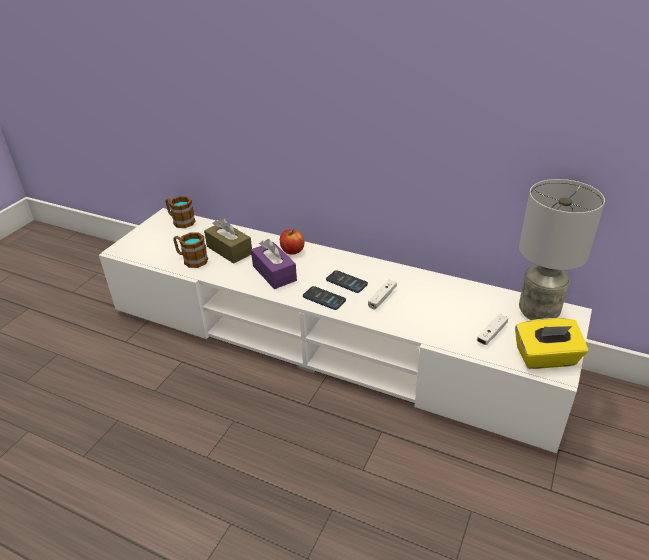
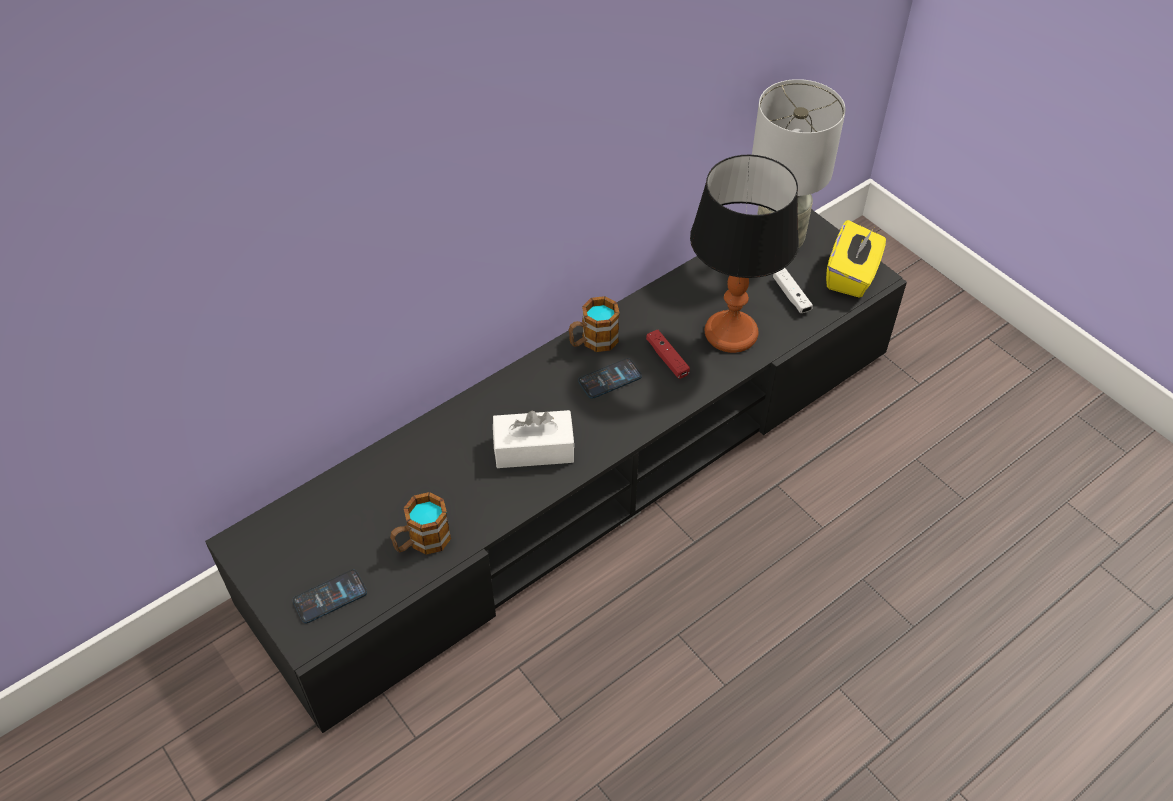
camera: 65 degrees left, 15 degrees up
white tv stand [99,208,592,453] -> black tv stand [205,209,907,733]
mug [165,196,195,228] -> mug moved to [569,296,620,352]
brown tissue box [204,217,252,264] -> none
purple tissue box [251,239,297,289] -> white tissue box [493,410,575,468]
apple [280,229,304,254] -> none
phone [303,286,346,310] -> phone moved to [293,570,367,623]
white game controller [368,280,397,309] -> red game controller [646,330,690,379]
none -> table lamp [690,155,799,353]

